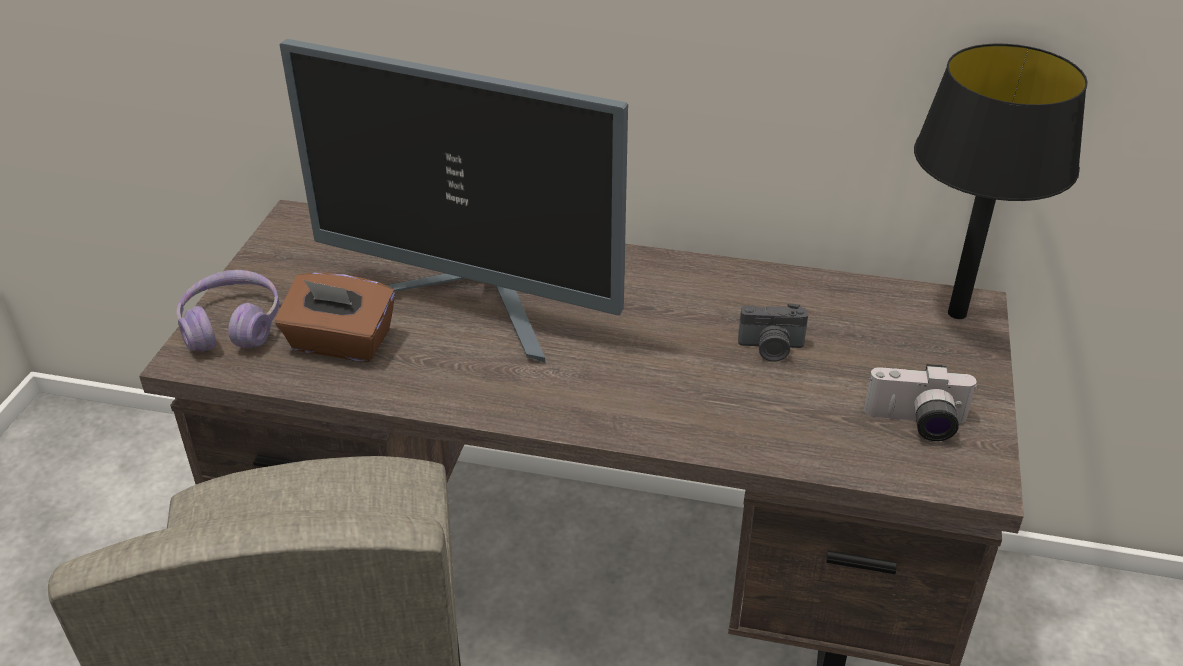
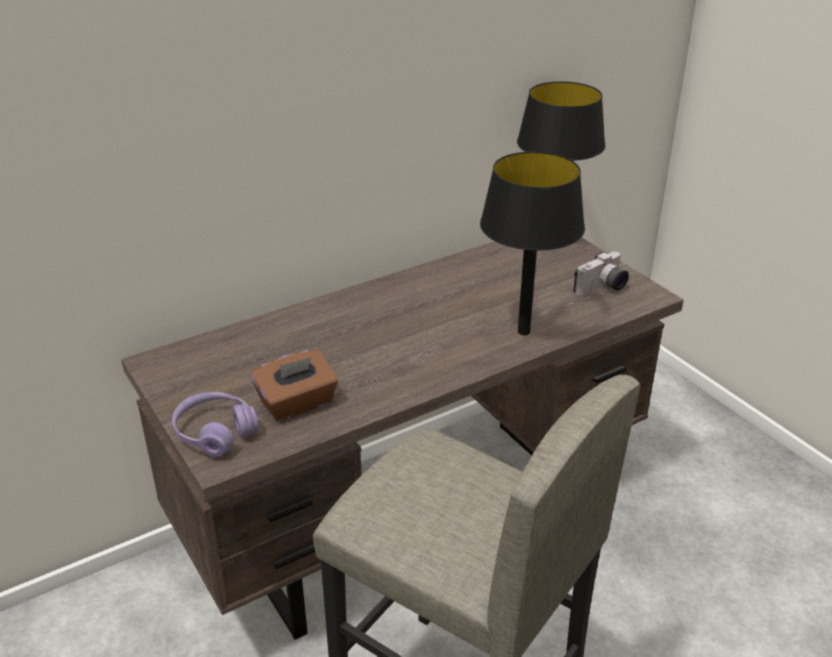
camera: 45 degrees left, 5 degrees down
monitor [280,39,628,363] -> none
camera [738,303,808,362] -> none
none -> black table lamp [480,152,585,335]

